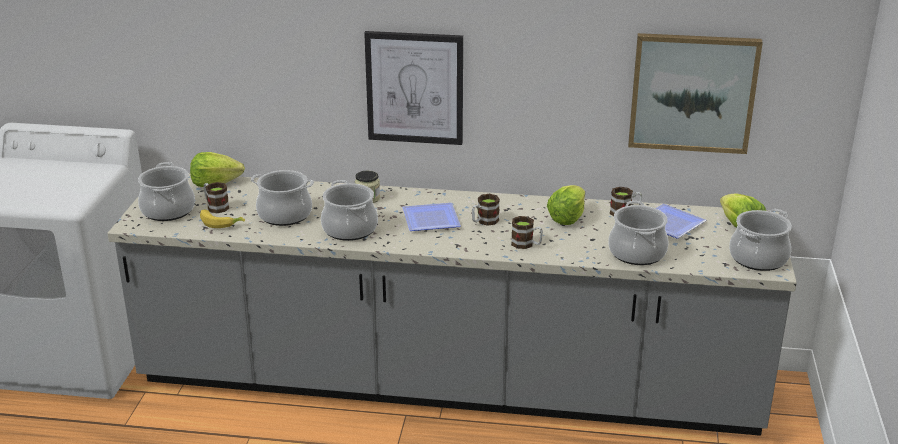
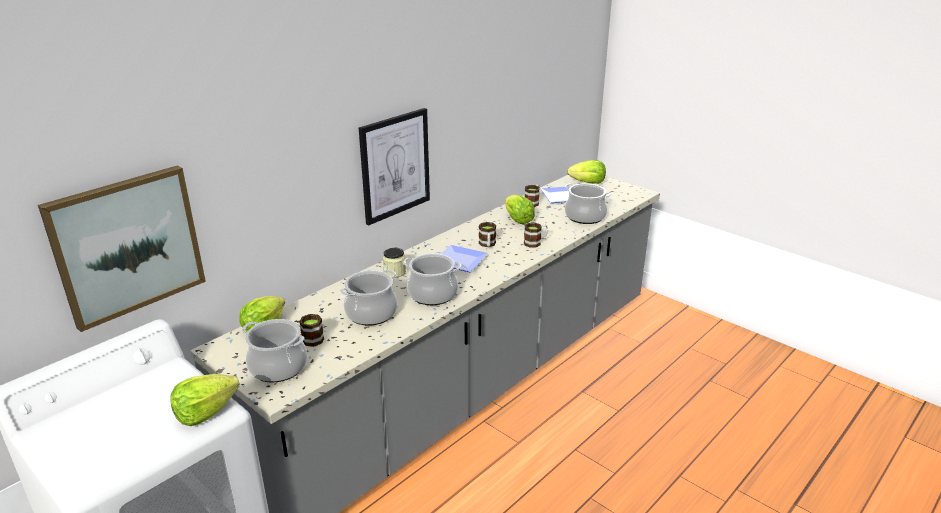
camera: 55 degrees left, 0 degrees up
banana [200,210,245,228] -> none
picture [628,33,763,154] -> picture moved to [38,165,206,332]
cooking pot [729,209,792,271] -> none
none -> lettuce [170,374,240,426]

